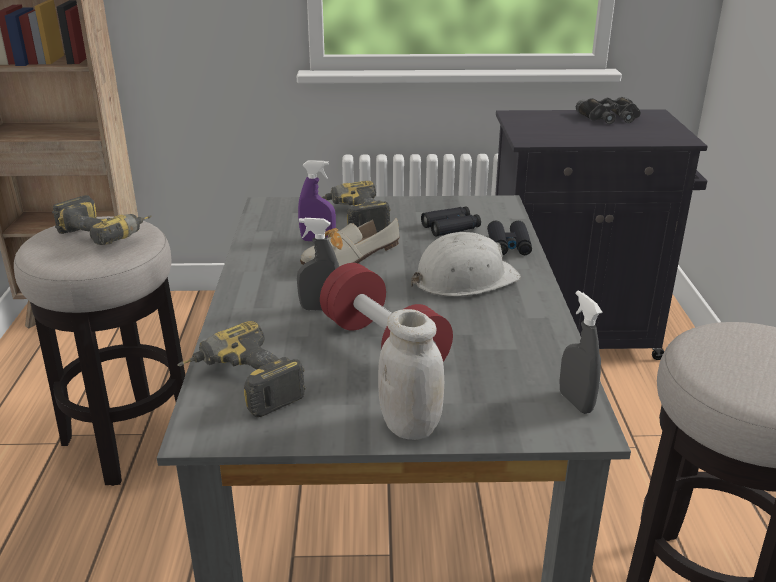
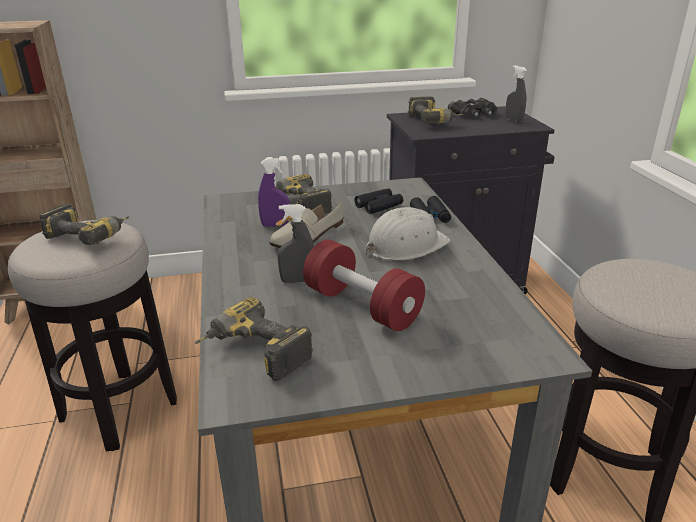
camera: 10 degrees left, 0 degrees up
white jar [378,309,444,440] -> none
grey spray bottle [559,290,602,414] -> grey spray bottle moved to [505,65,527,123]
none -> power drill [408,97,463,124]

